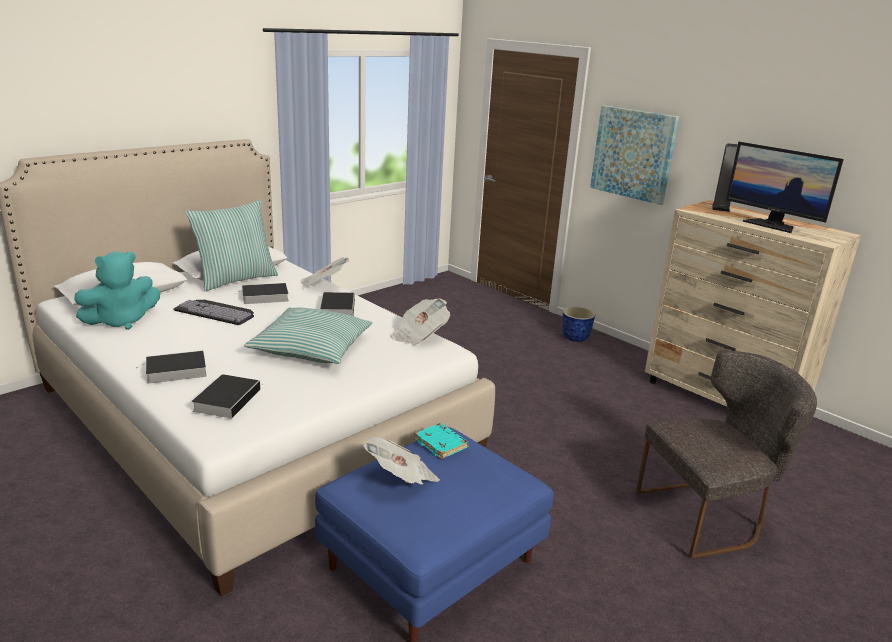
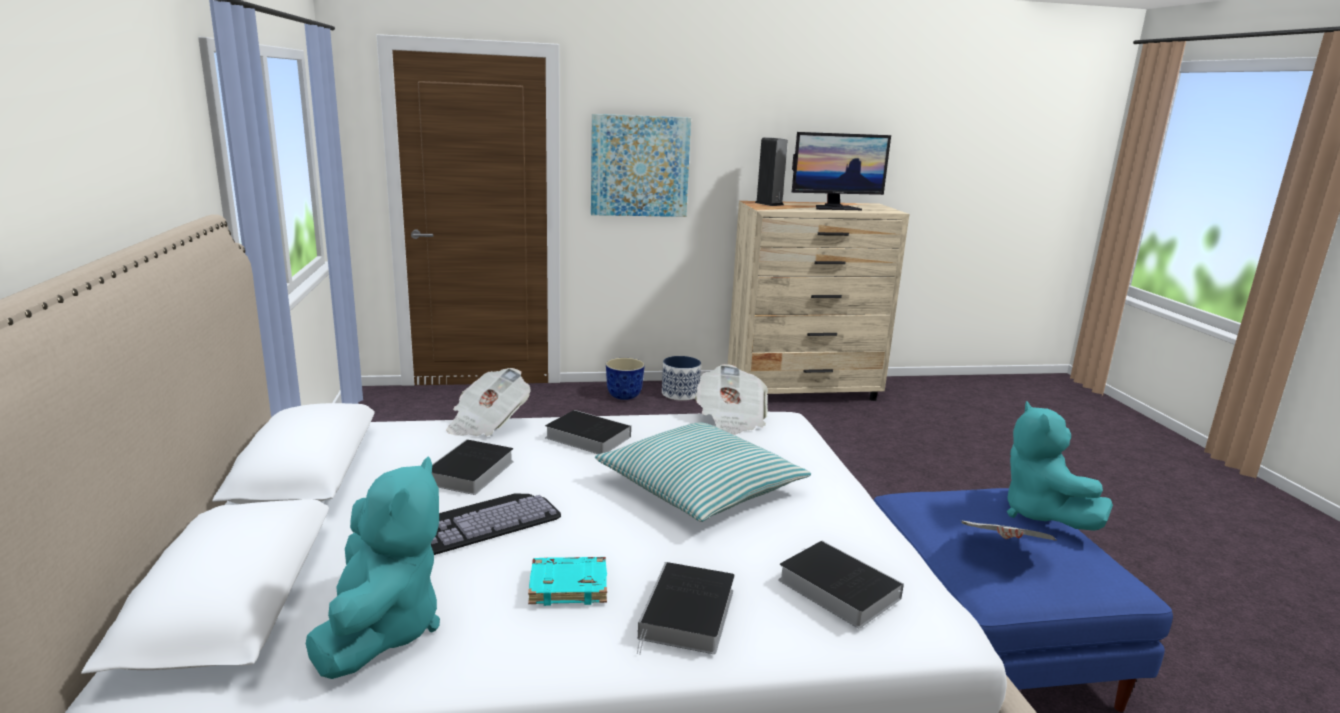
camera: 55 degrees left, 5 degrees down
pillow [186,200,278,292] -> none
turquoise book [414,423,469,459] -> turquoise book moved to [528,557,607,606]
grey chair [636,350,817,559] -> none
none -> planter [662,356,701,401]
none -> turquoise plush toy [1007,401,1113,531]

